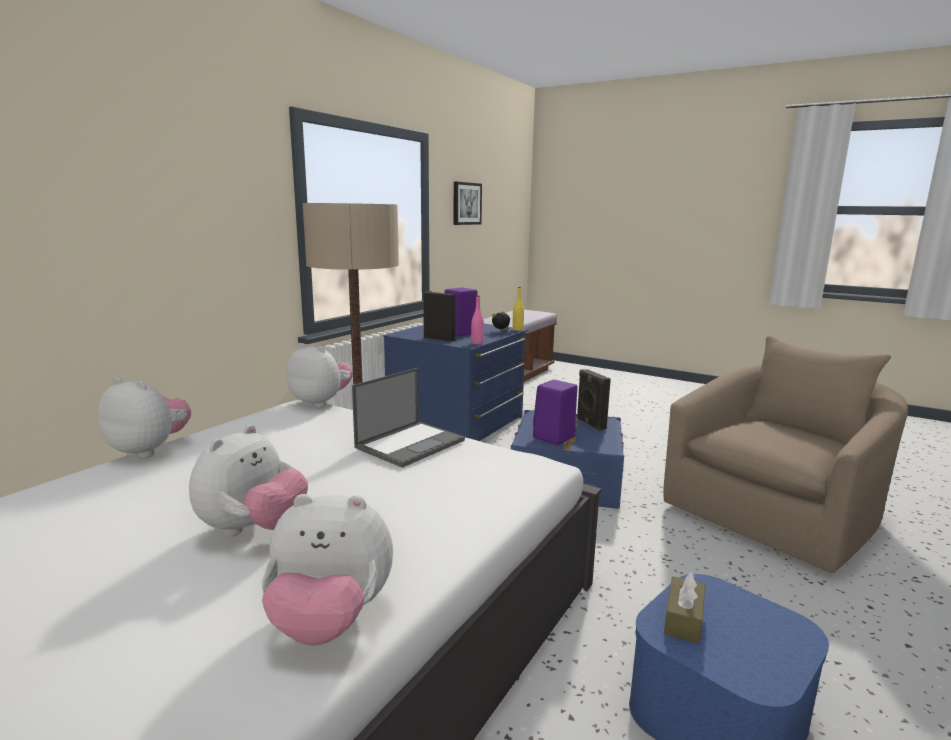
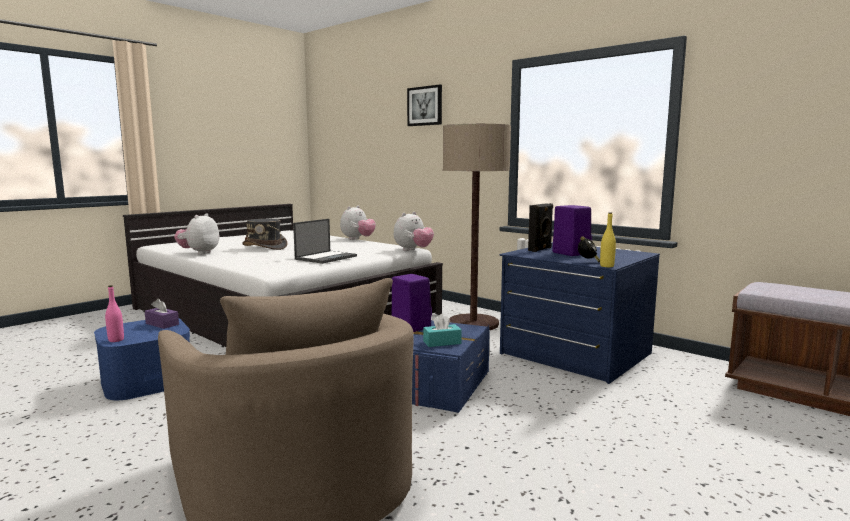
camera: 100 degrees right, 5 degrees down
plush toy [189,425,308,536] -> grey hat [242,219,287,250]
laptop [352,368,465,468] -> laptop turned 105 degrees counterclockwise [293,219,357,264]
picture [454,182,482,225] -> picture moved to [407,85,442,126]
pink bottle [471,296,484,345] -> pink bottle moved to [105,285,124,342]
black speaker [576,369,611,431] -> turquoise tissue box [423,314,462,347]
brown tissue box [664,572,705,644] -> purple tissue box [145,299,179,329]

